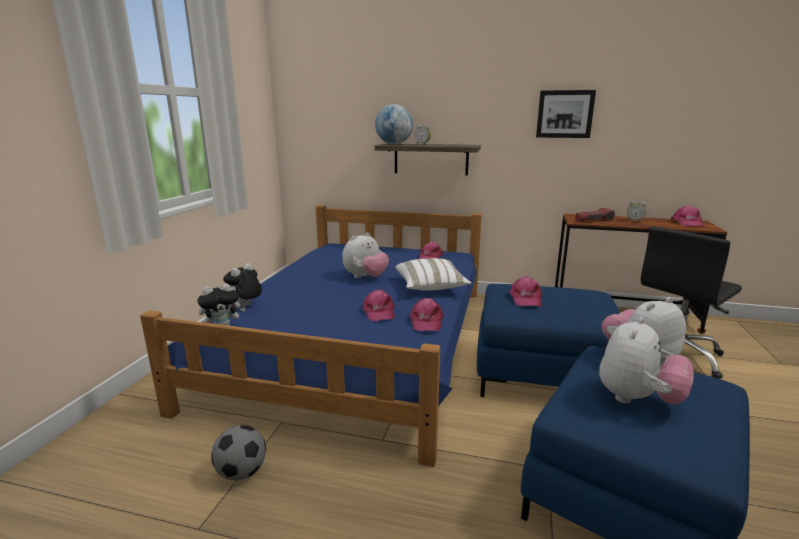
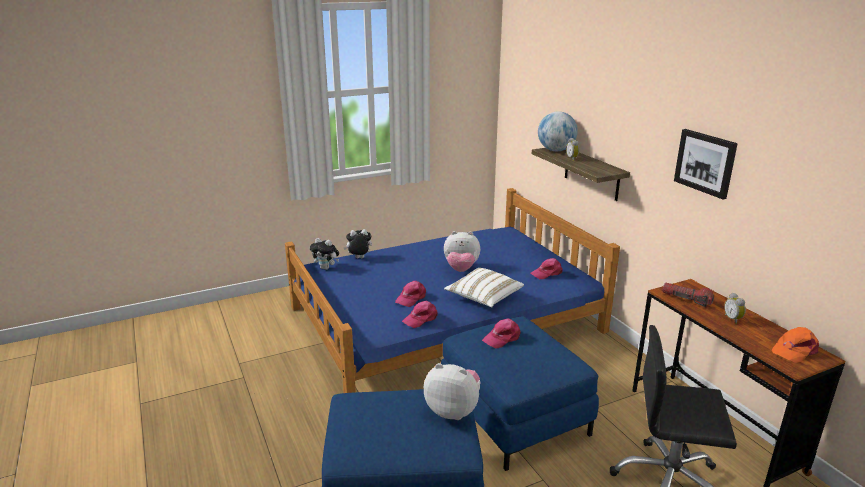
camera: 50 degrees right, 5 degrees up
football [211,425,266,480] -> none
plush toy [599,317,694,405] -> none
pink cap [671,206,704,226] -> orange cap [772,327,819,363]

